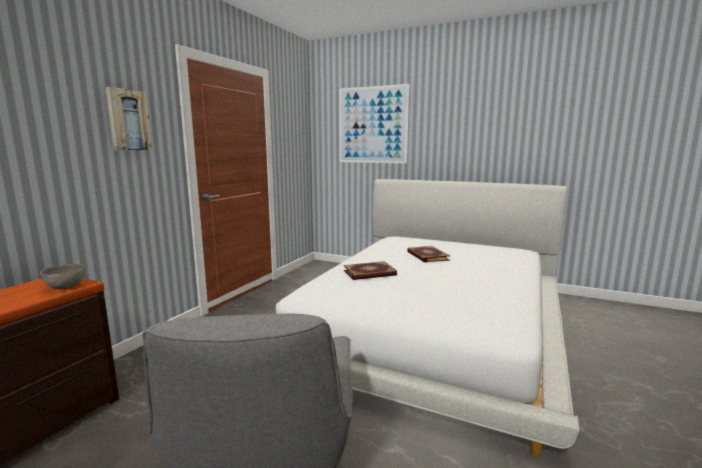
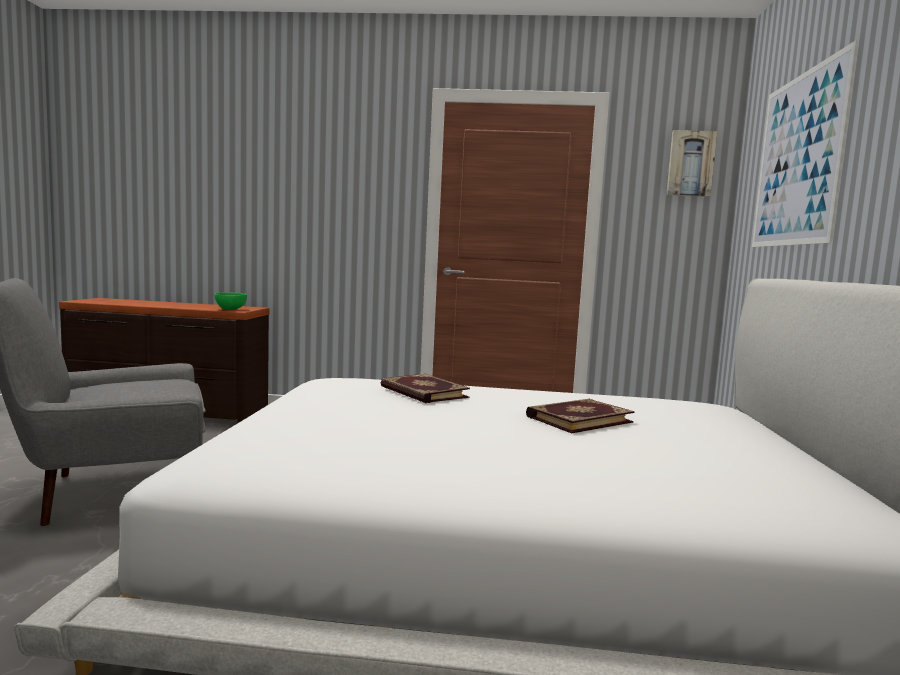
camera: 70 degrees right, 5 degrees down
grey bowl [40,264,85,289] -> green bowl [214,293,247,310]
picture [105,87,152,150] -> picture moved to [666,130,717,197]

